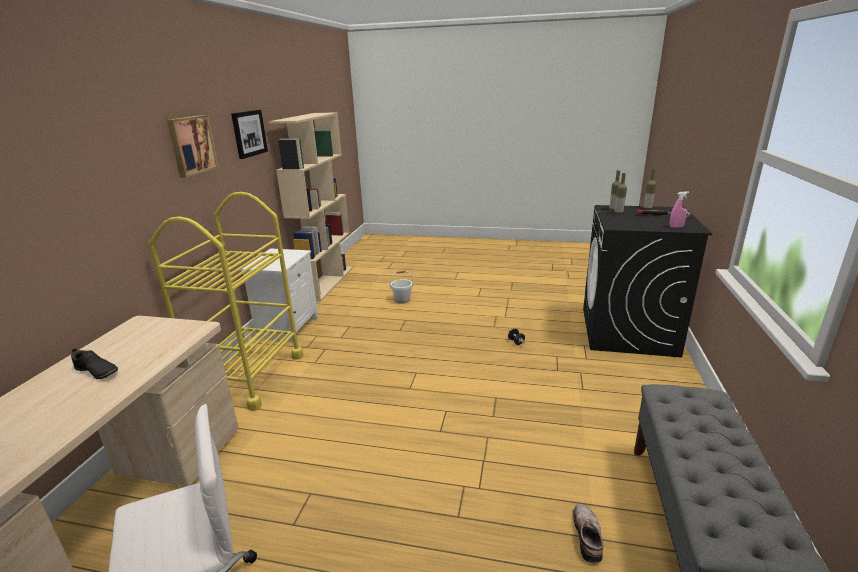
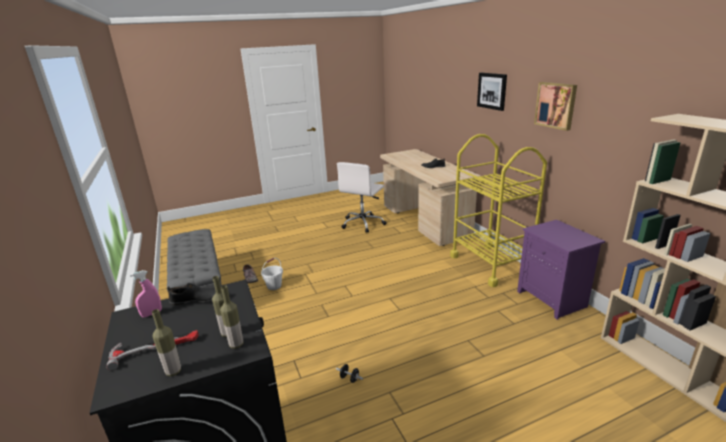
camera: 145 degrees right, 0 degrees up
picture [231,110,268,159] -> picture moved to [477,73,507,111]
white nightstand [239,248,318,342] -> purple nightstand [517,220,605,320]
white bucket [390,271,413,304] -> white bucket moved to [261,258,283,290]
none -> black shoe [167,283,216,305]

